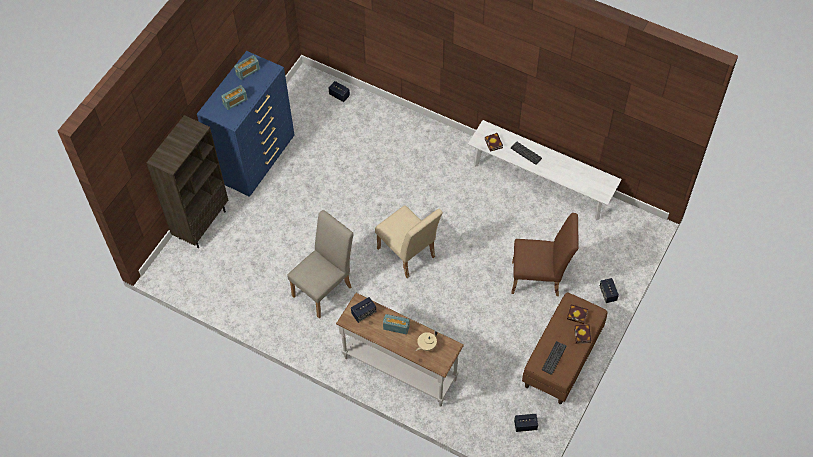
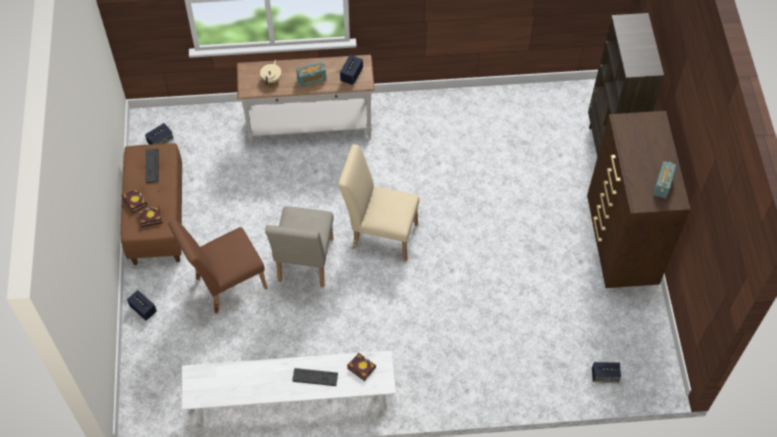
camera: 145 degrees right, 0 degrees up
blue dresser [197,51,294,197] -> brown dresser [587,111,691,288]
radio [221,85,247,110] -> none
beige chair [287,210,353,318] -> beige chair moved to [265,206,334,287]

